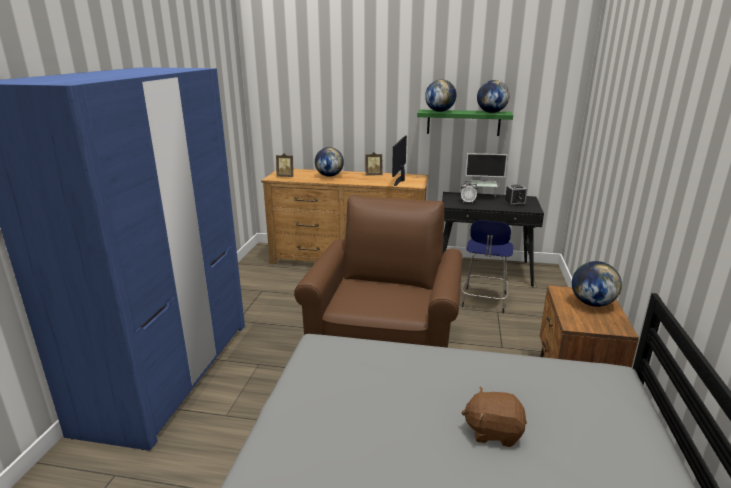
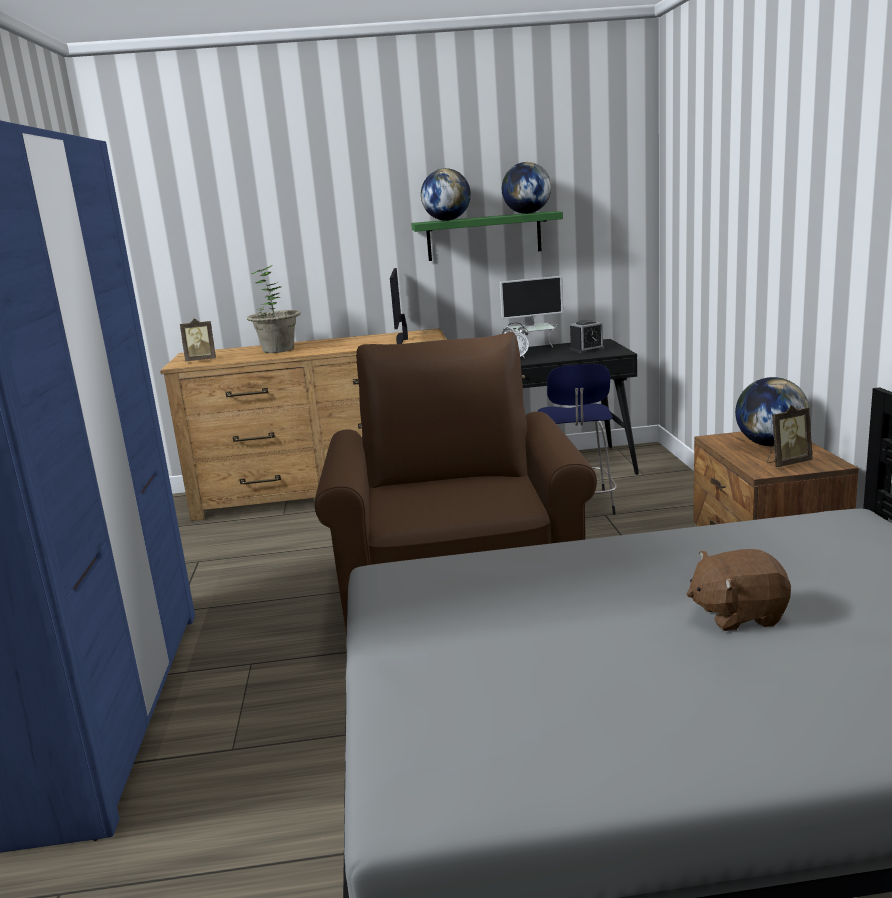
camera: 15 degrees left, 5 degrees down
globe [315,147,344,177] -> potted plant [247,265,301,353]
picture frame [365,152,382,176] -> picture frame moved to [767,405,812,467]

